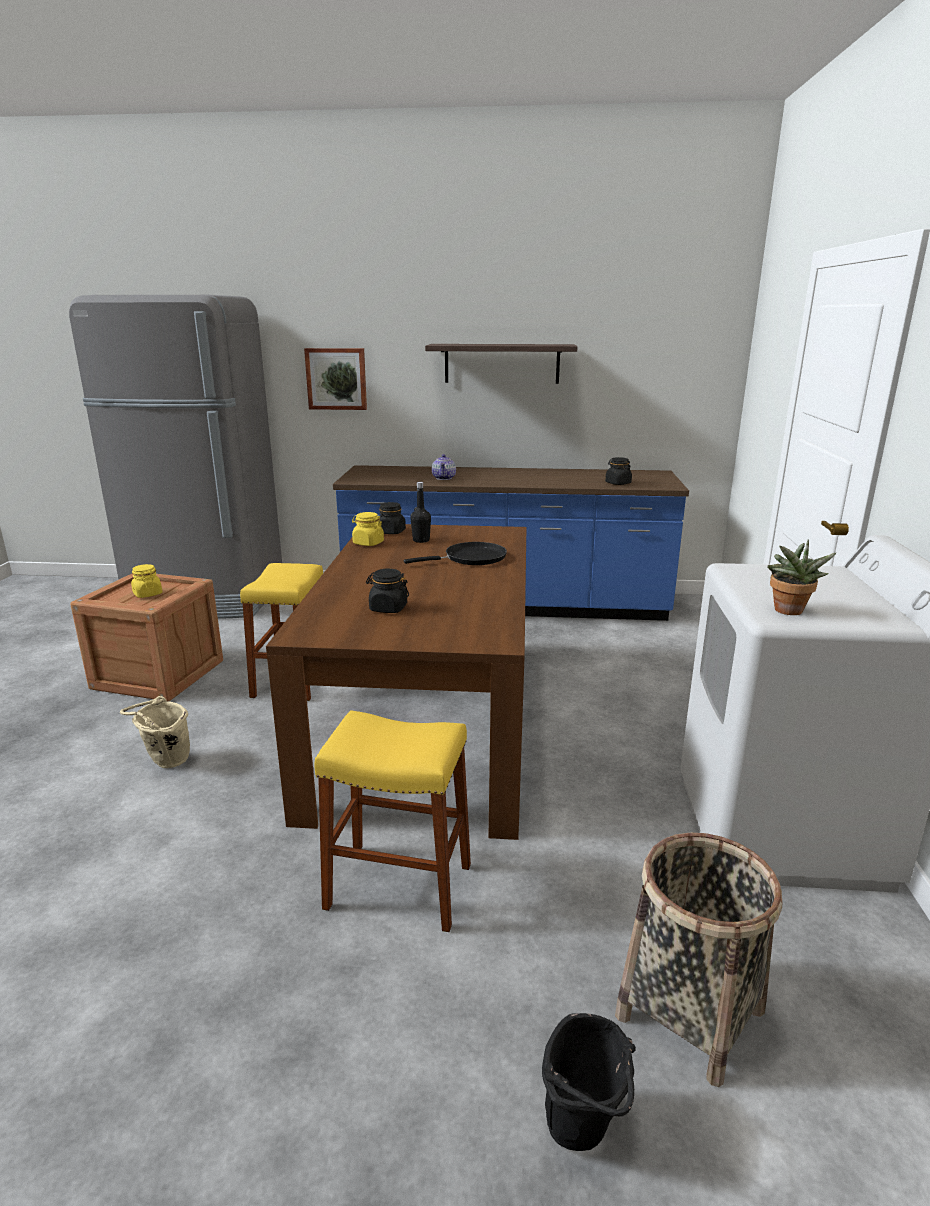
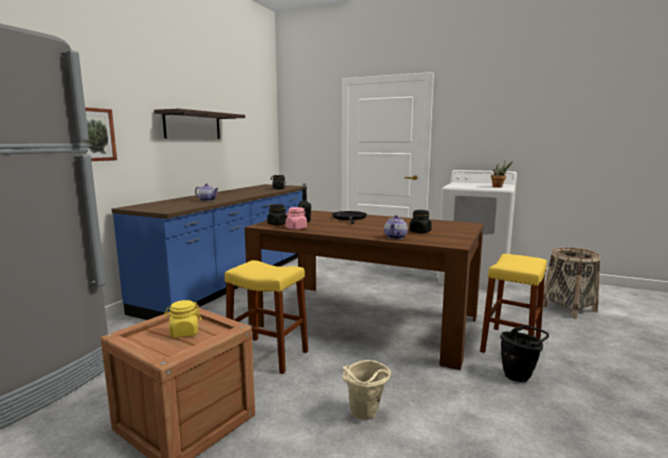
camera: 70 degrees left, 10 degrees down
yellow jar [352,512,384,546] -> pink jar [285,207,307,230]
black bucket [542,1013,636,1151] -> black bucket moved to [500,325,549,382]
none -> teapot [384,215,408,239]

